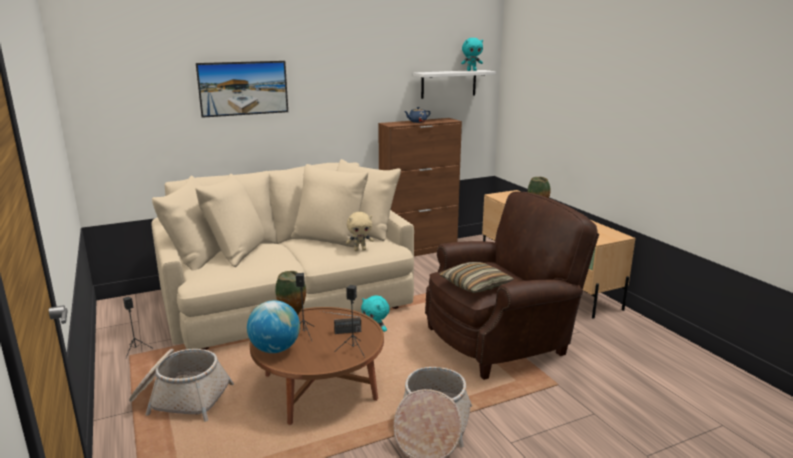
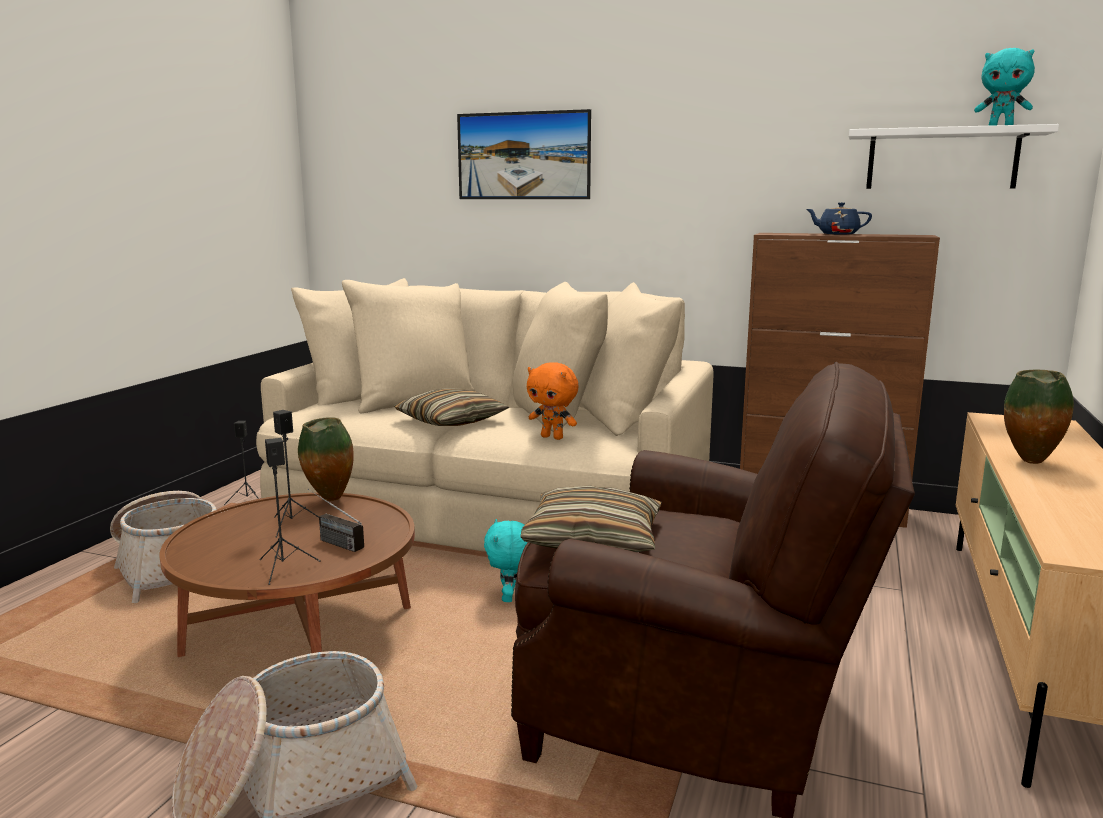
camera: 45 degrees right, 5 degrees down
globe [247,300,300,353] -> none
beige plush toy [346,212,374,251] -> orange plush toy [527,362,579,440]
none -> pillow [394,388,509,426]

